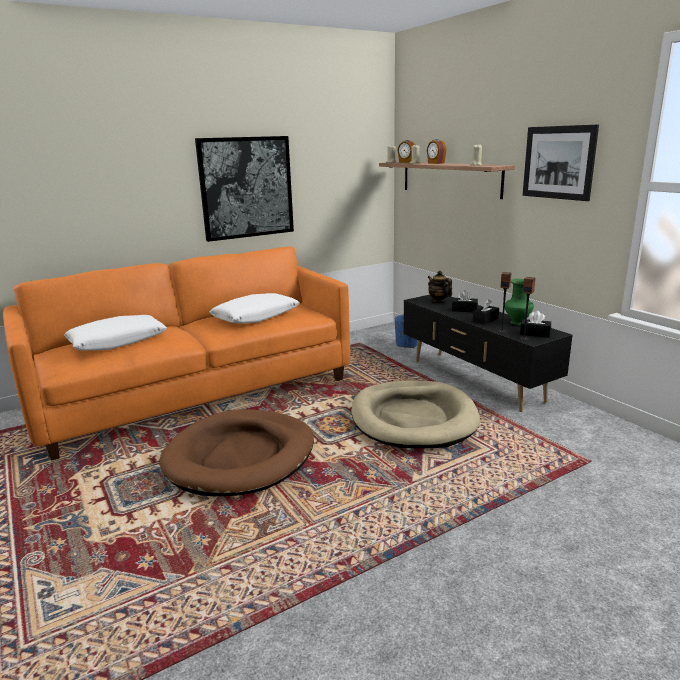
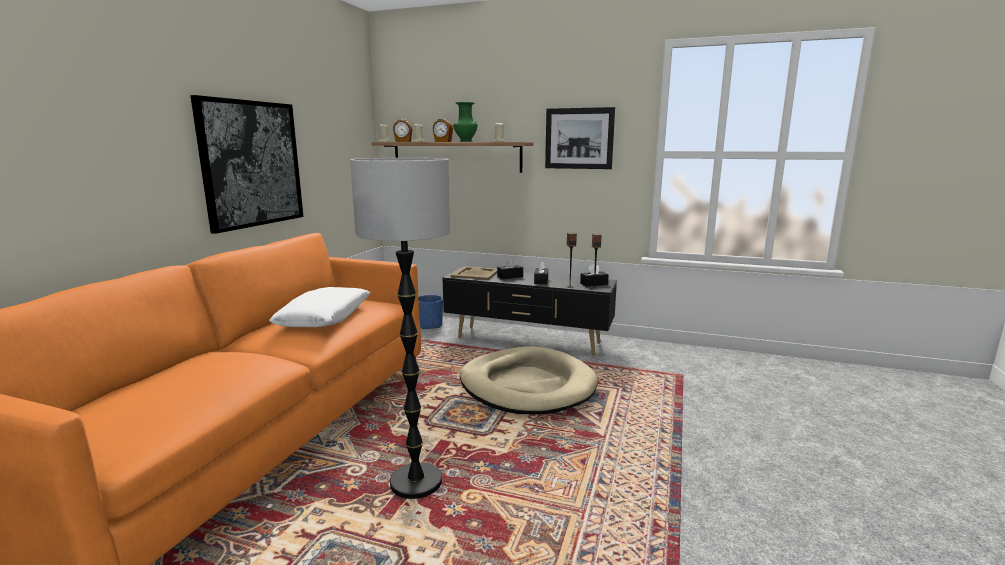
camera: 40 degrees left, 5 degrees down
white pillow [64,315,167,351] -> none
brown dog bed [159,409,314,496] -> floor lamp [350,158,451,499]
teapot [428,271,452,303] -> beige tray [450,266,497,280]
green vase [505,279,534,325] -> green vase moved to [453,102,477,142]

